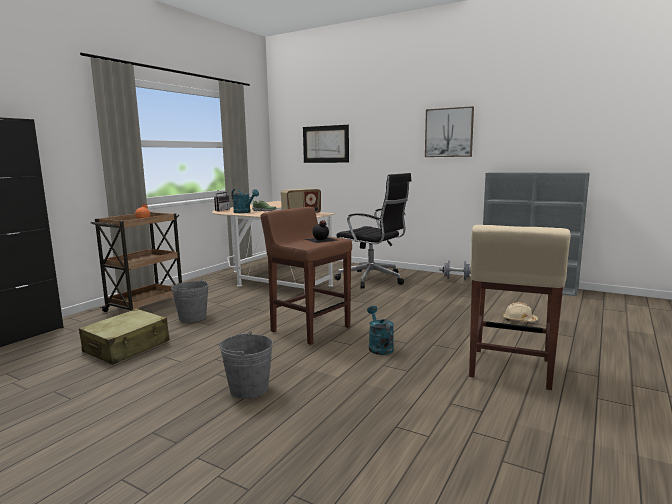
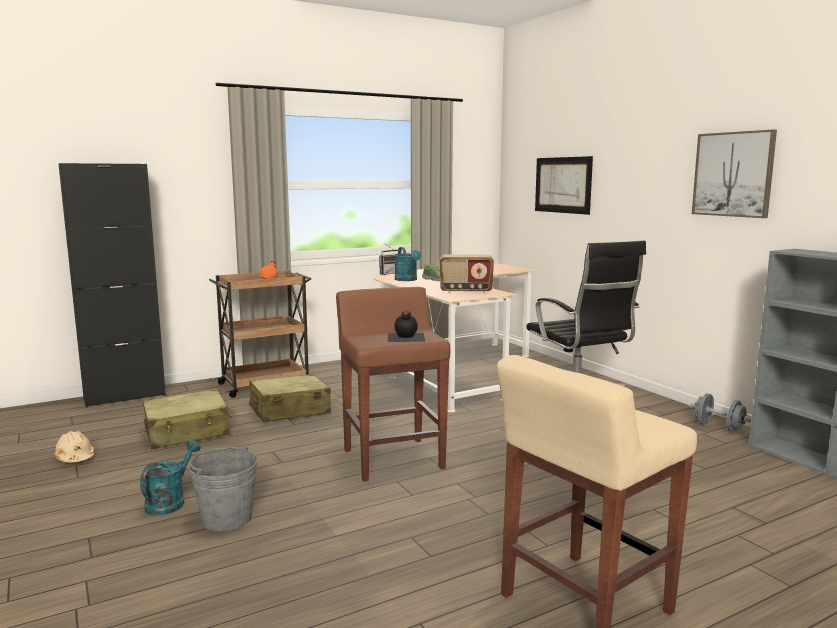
camera: 30 degrees right, 0 degrees up
grey bucket [171,279,209,322] -> beige suitcase [248,374,331,422]
turquoise watering can [367,306,394,355] -> turquoise watering can moved to [140,440,201,516]
beige hard hat [503,302,538,321] -> beige hard hat moved to [54,431,94,462]

